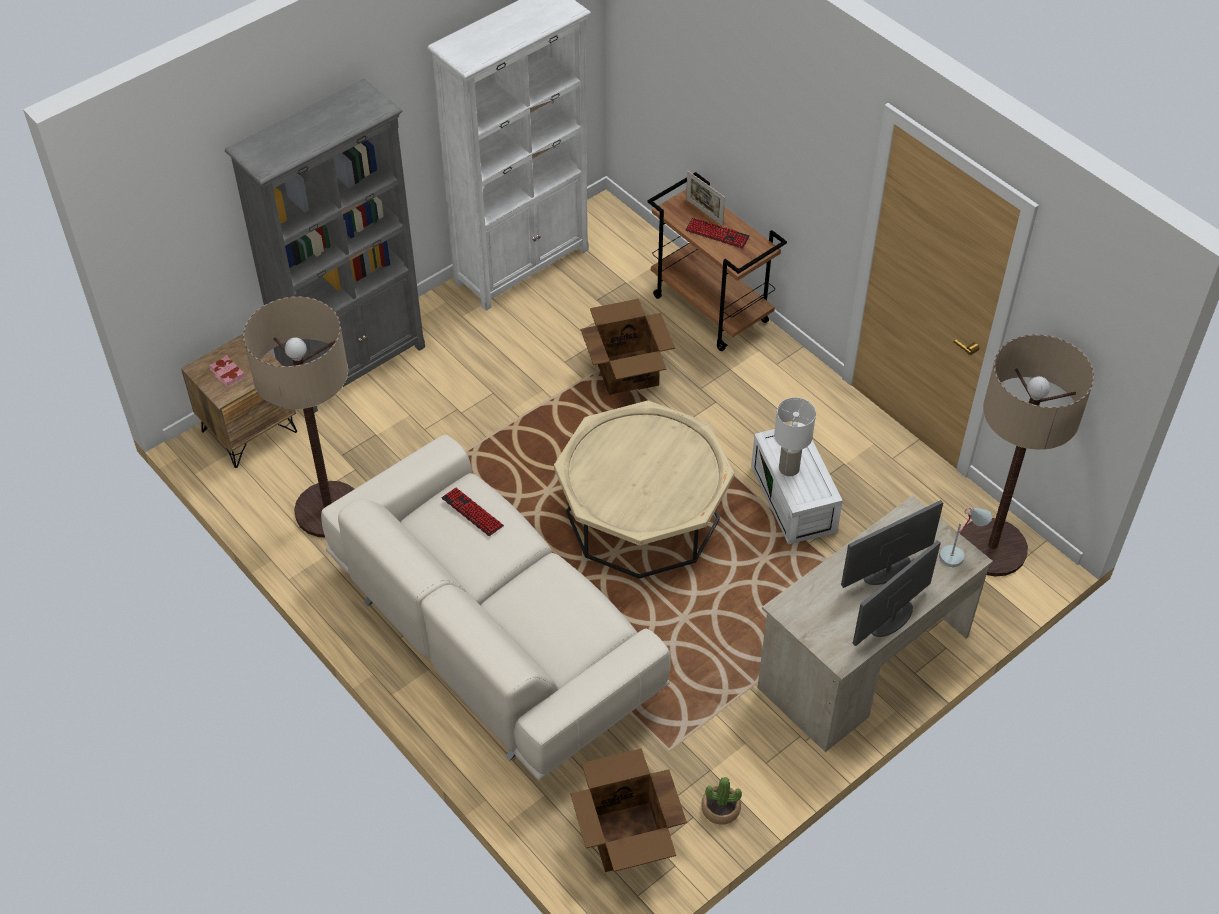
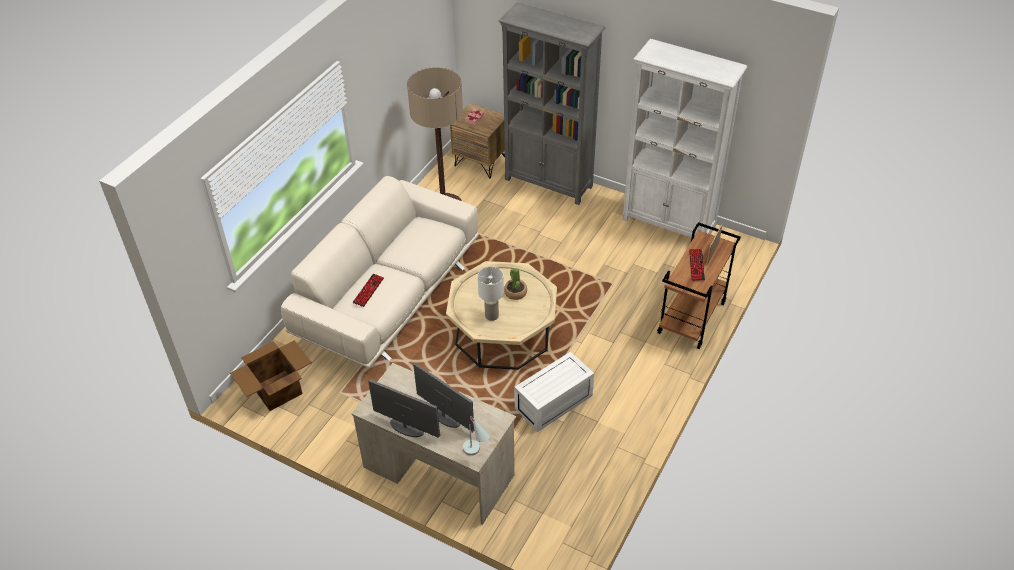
camera: 70 degrees right, 5 degrees down
keyboard [441,488,504,536] -> keyboard moved to [352,274,384,307]
cardboard box [581,299,675,395] -> none
potted plant [701,777,742,825] -> potted plant moved to [504,268,527,300]
white table lamp [774,397,816,476] -> white table lamp moved to [478,266,504,321]
floor lamp [960,334,1094,577] -> none

